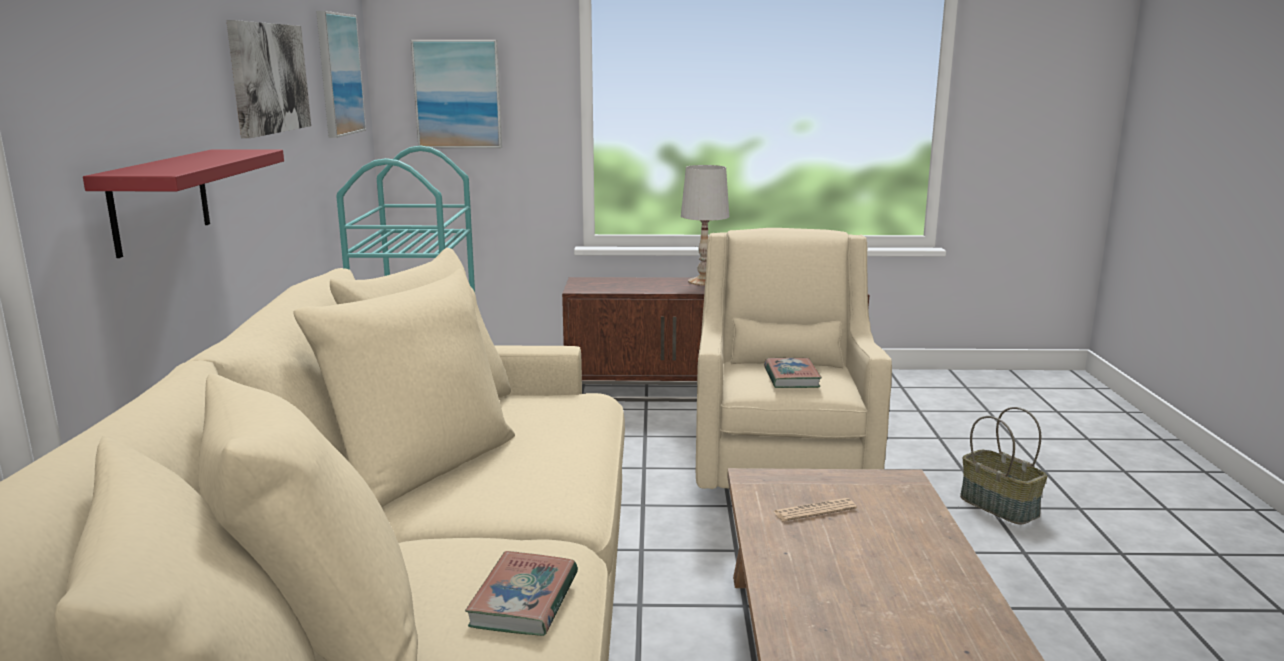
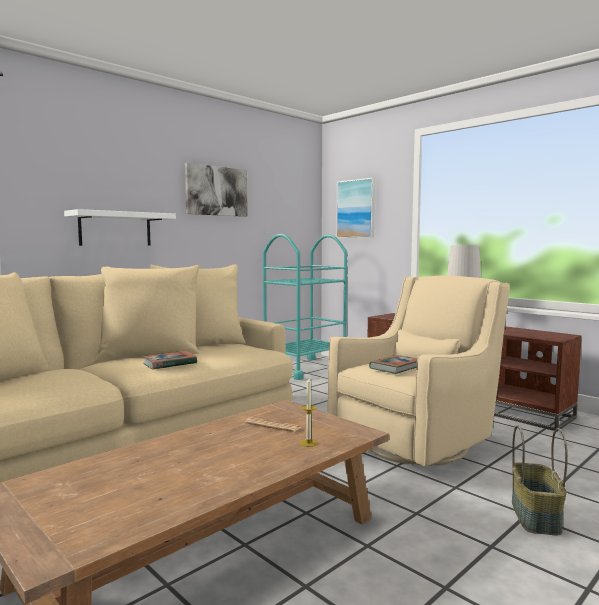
camera: 45 degrees right, 10 degrees down
red shelf [83,150,284,258] -> white shelf [64,209,176,246]
picture [316,11,366,138] -> none
book [465,551,578,636] -> book moved to [143,351,197,369]
none -> candle [300,378,318,447]

